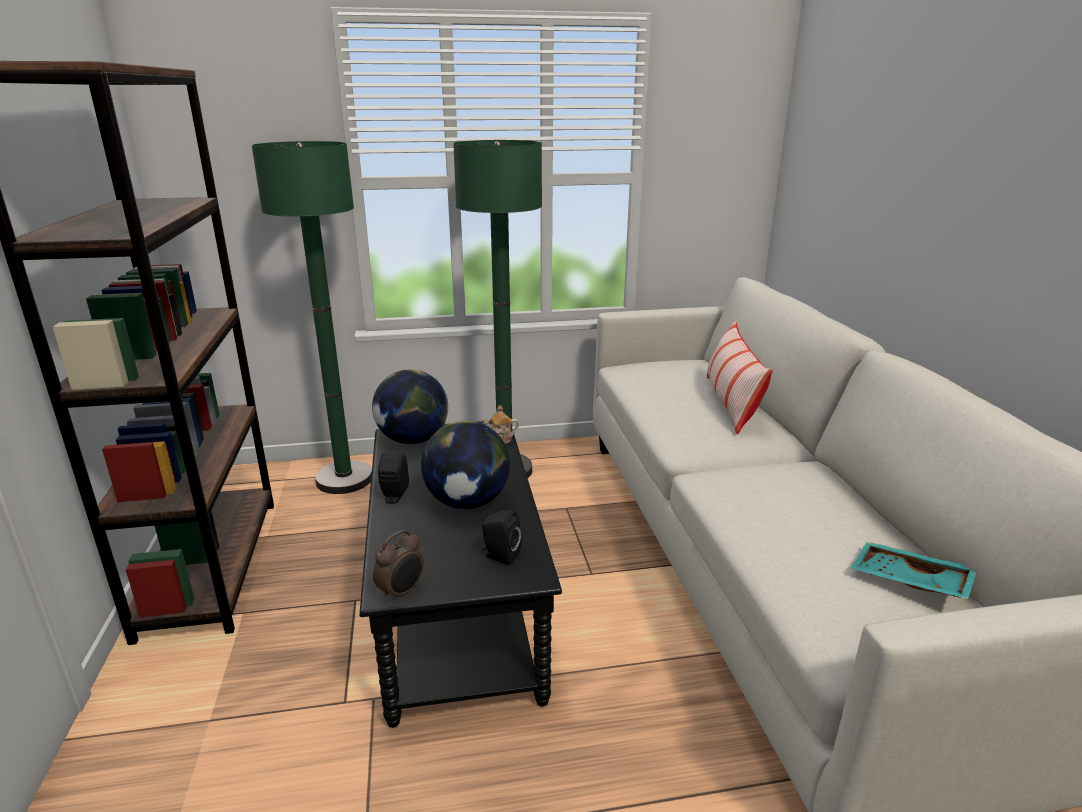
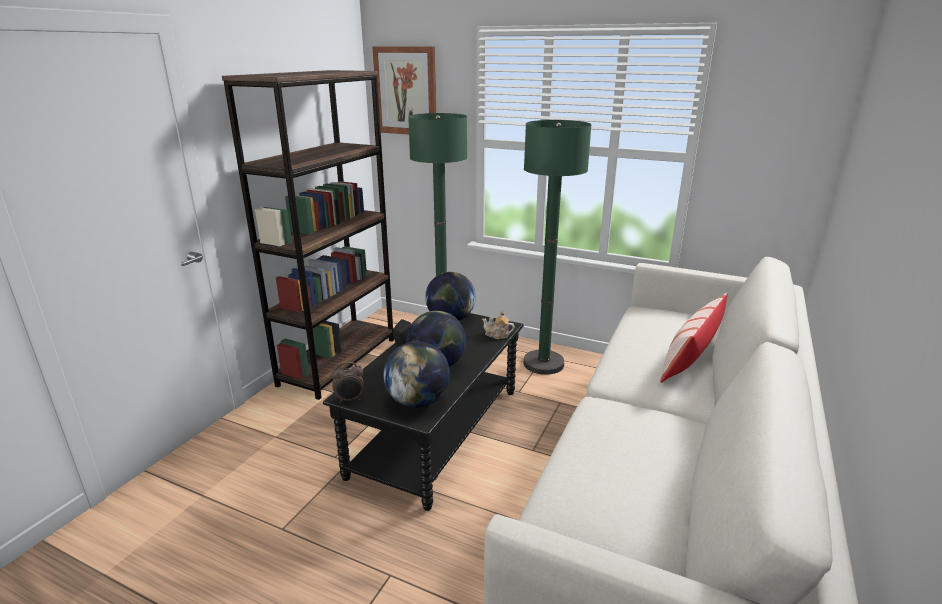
camera: 35 degrees right, 0 degrees up
black speaker [482,509,522,565] -> globe [384,341,450,408]
turquoise tray [850,542,977,599] -> none
none -> picture [373,46,437,135]

